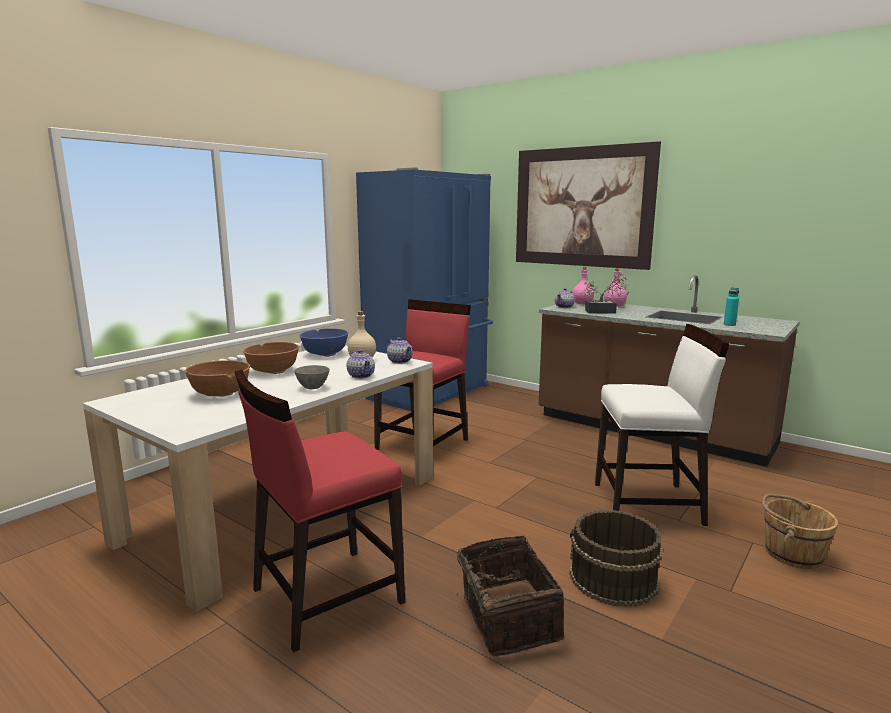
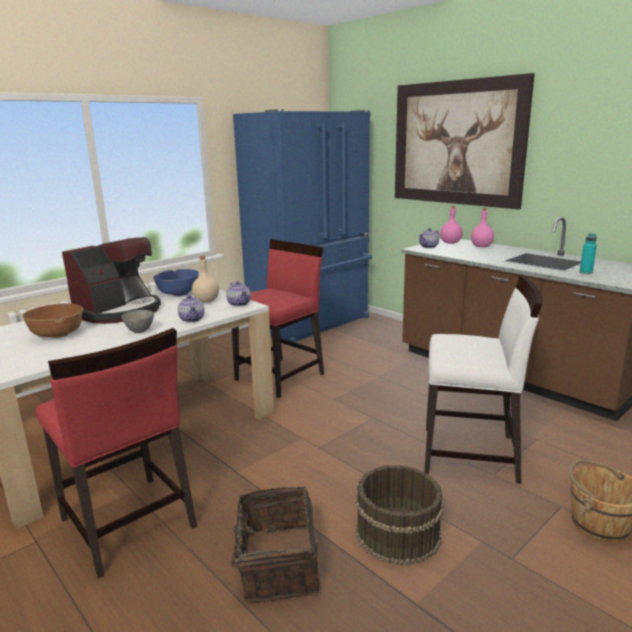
camera: 10 degrees right, 5 degrees up
red chair [235,370,405,653] -> red chair turned 105 degrees counterclockwise [36,328,197,578]
brown bowl [243,342,299,374] -> coffee machine [62,237,161,324]
potted plant [579,273,629,314] -> none

